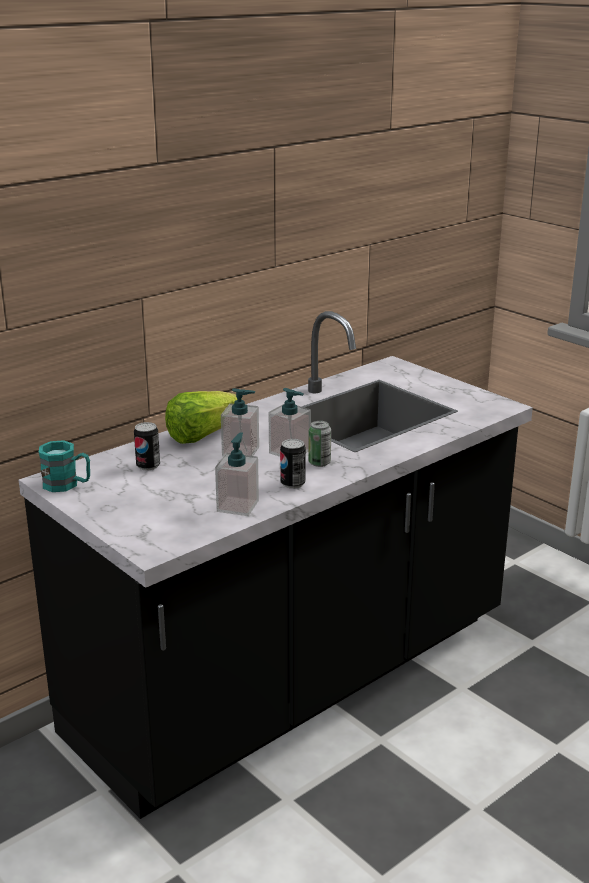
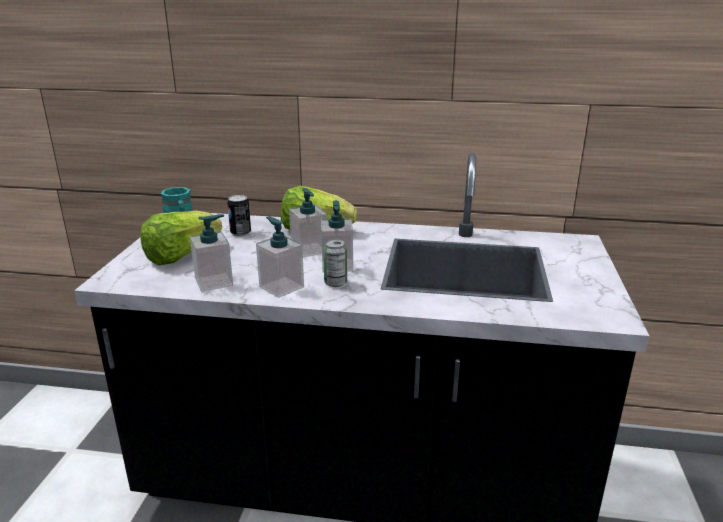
camera: 50 degrees right, 0 degrees up
can [280,439,306,489] -> soap dispenser [256,217,304,298]
none -> lettuce [140,211,222,265]

